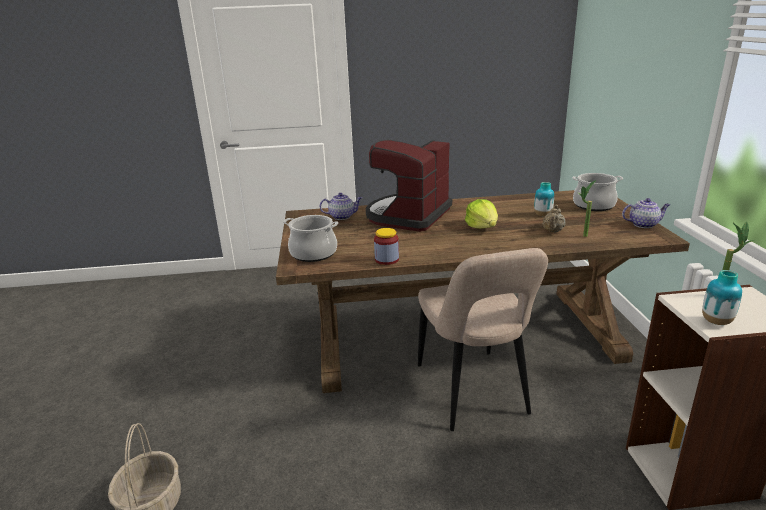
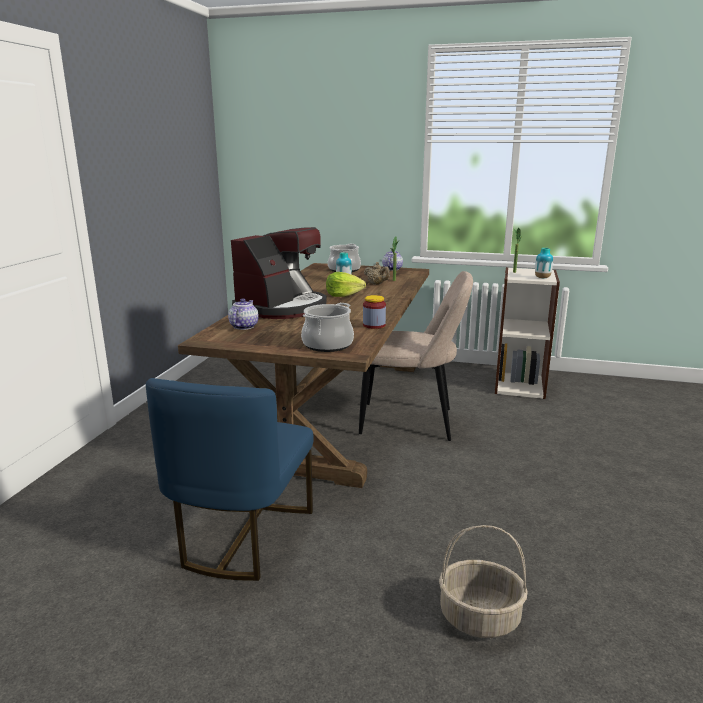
camera: 70 degrees left, 5 degrees down
coffee machine [366,140,452,232] -> coffee machine turned 105 degrees counterclockwise [231,227,326,319]
none -> blue chair [146,378,314,581]

